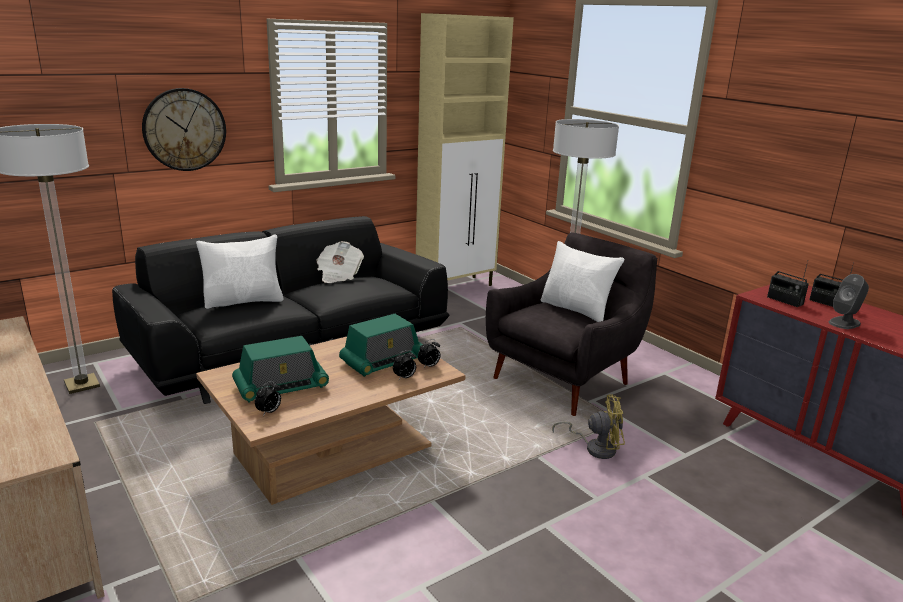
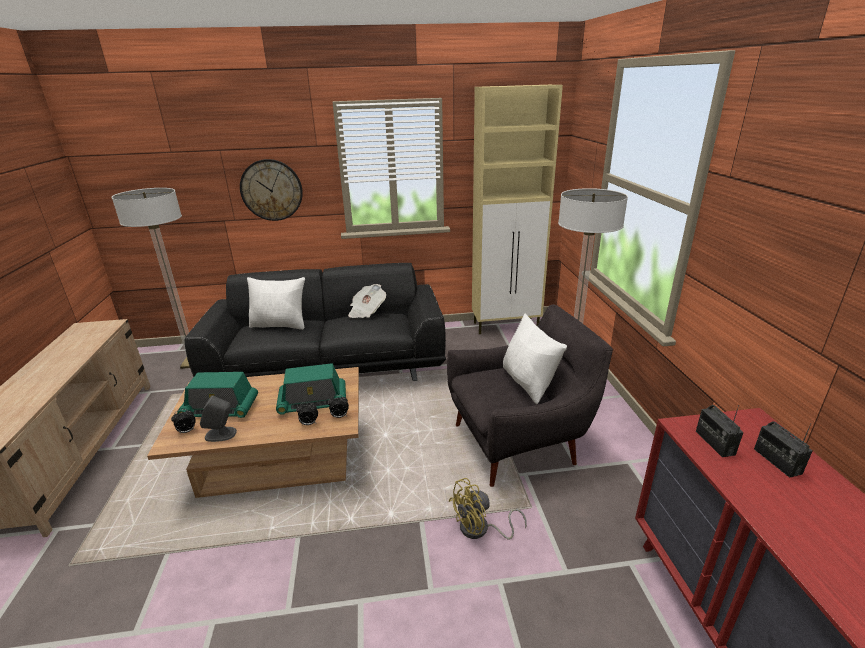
camera: 30 degrees right, 5 degrees up
yellow fan [552,394,625,459] -> yellow fan turned 120 degrees clockwise [449,478,527,539]
grey speaker [829,274,869,329] -> grey speaker moved to [200,395,237,442]

